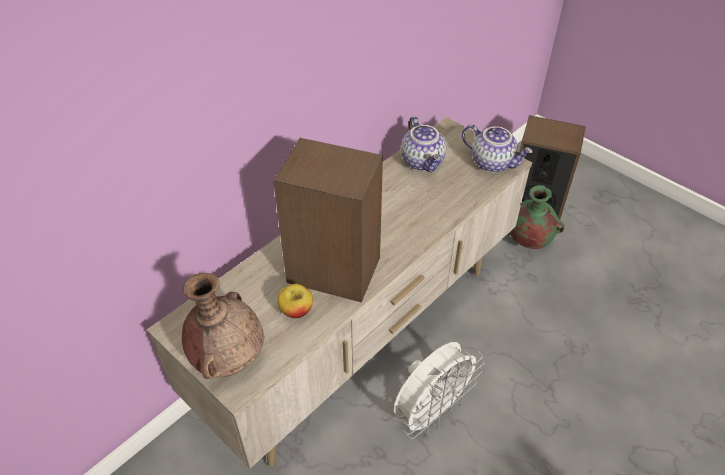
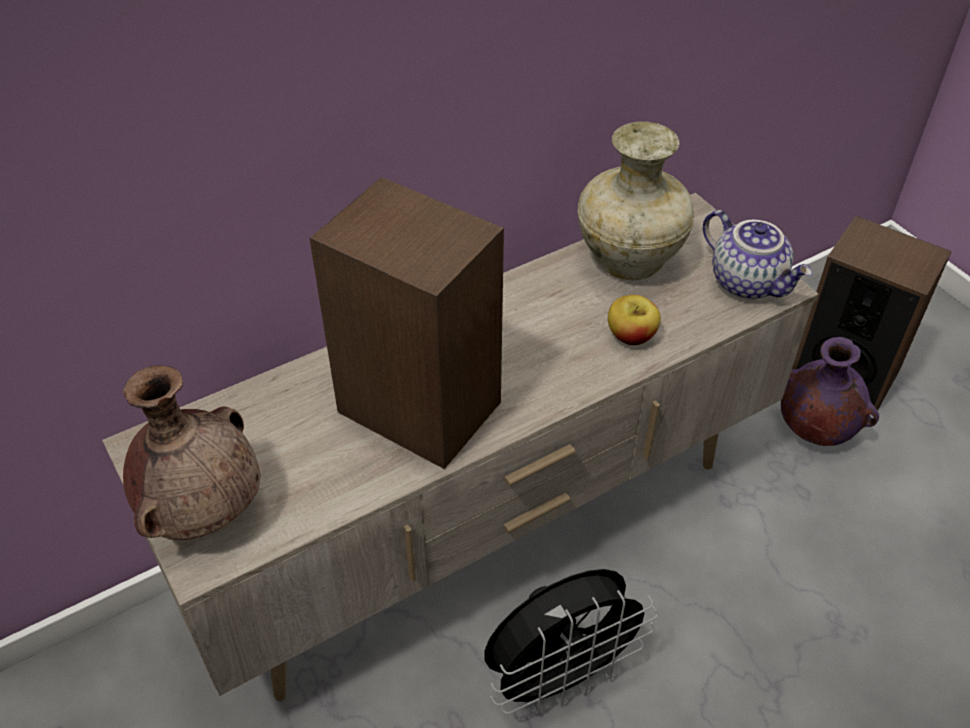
camera: 15 degrees right, 0 degrees up
apple [277,284,313,318] -> apple moved to [608,295,661,345]
white fan [394,342,484,439] -> black fan [485,569,658,714]
teapot [401,116,446,172] -> beige vase [578,122,694,280]
green vase [509,185,565,249] -> purple vase [781,337,879,446]

